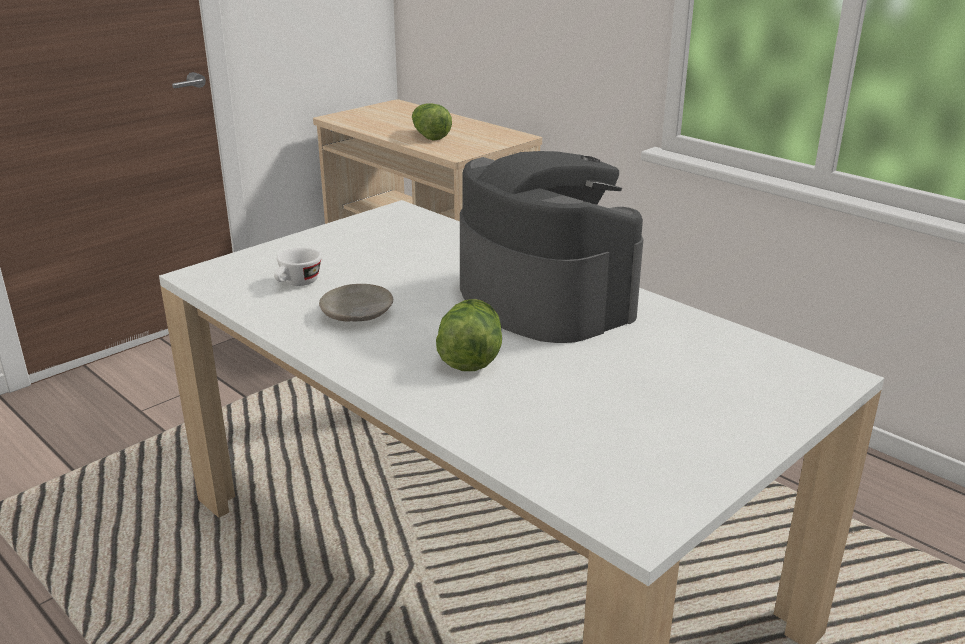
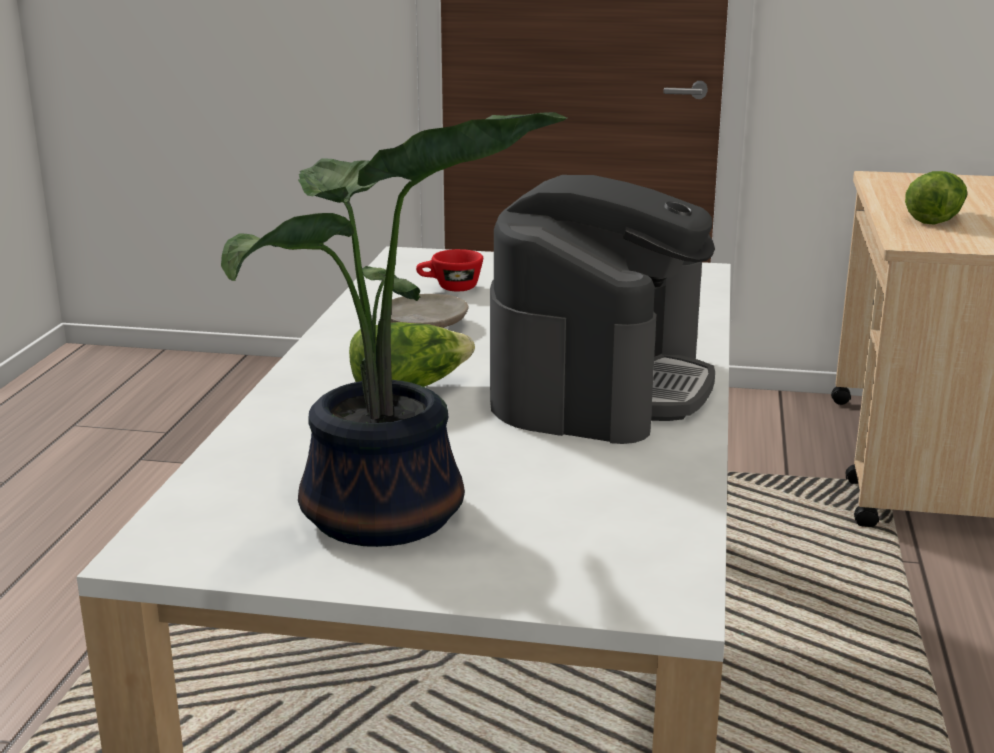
camera: 55 degrees right, 5 degrees down
white cup [274,247,322,286] -> red cup [416,249,483,292]
none -> potted plant [221,112,567,547]

